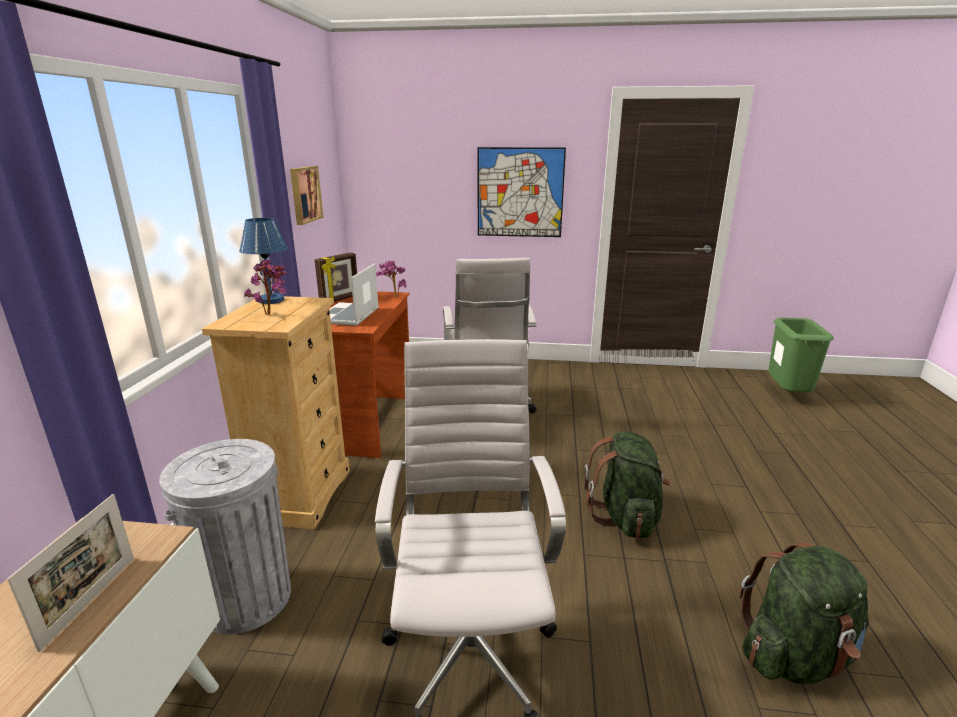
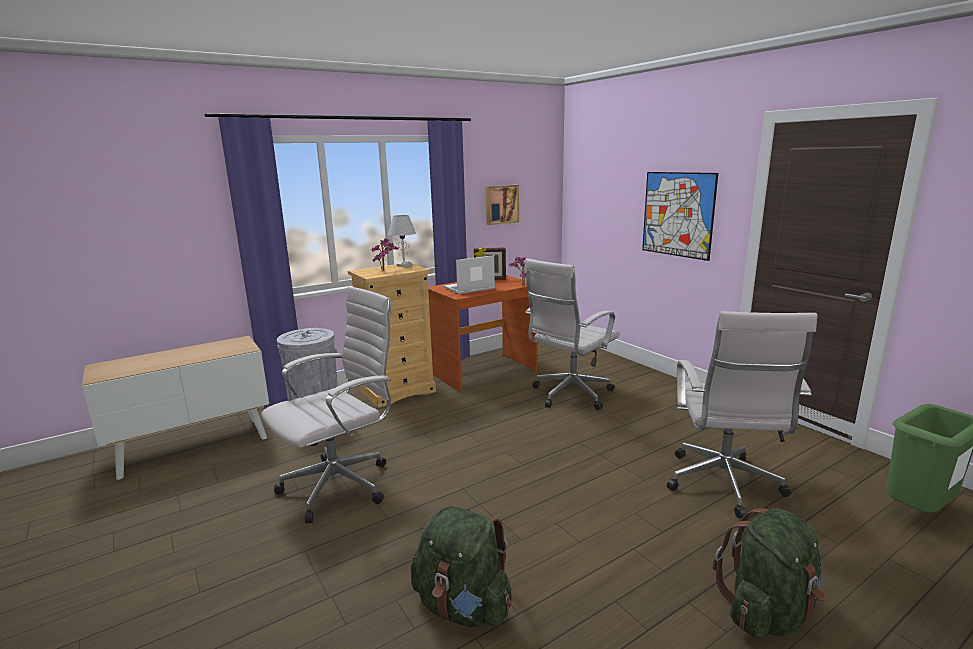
camera: 50 degrees right, 5 degrees down
picture frame [7,494,134,652] -> none
blue table lamp [239,218,288,304] -> white table lamp [388,215,416,267]
green backpack [584,432,670,539] -> green backpack moved to [713,508,826,638]
none -> white office chair [667,311,818,518]

